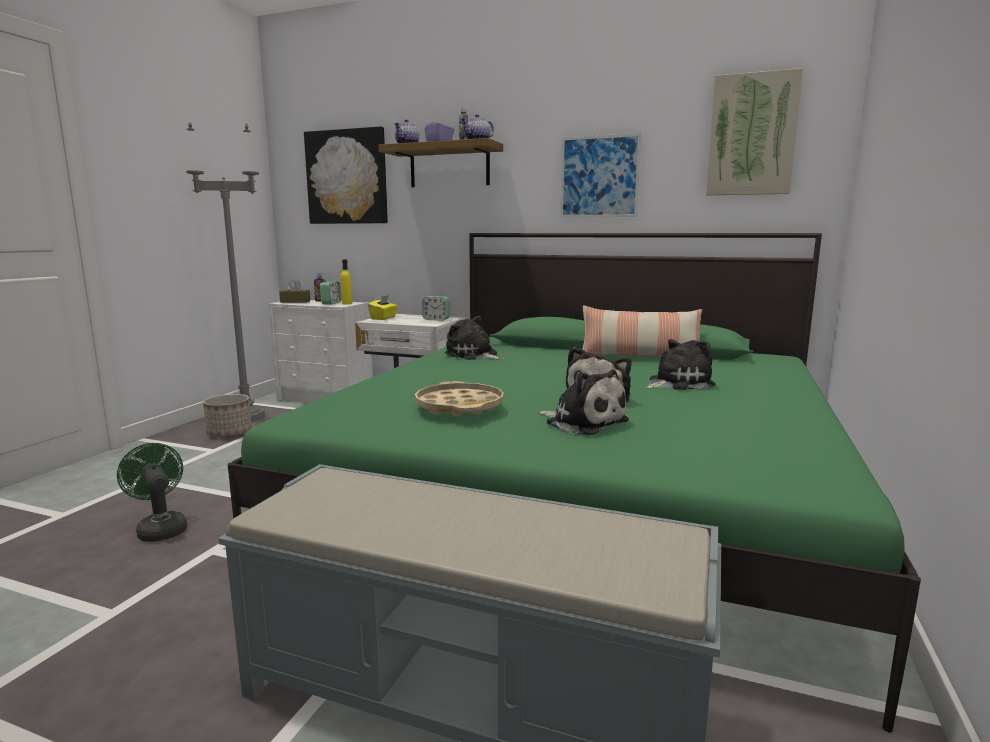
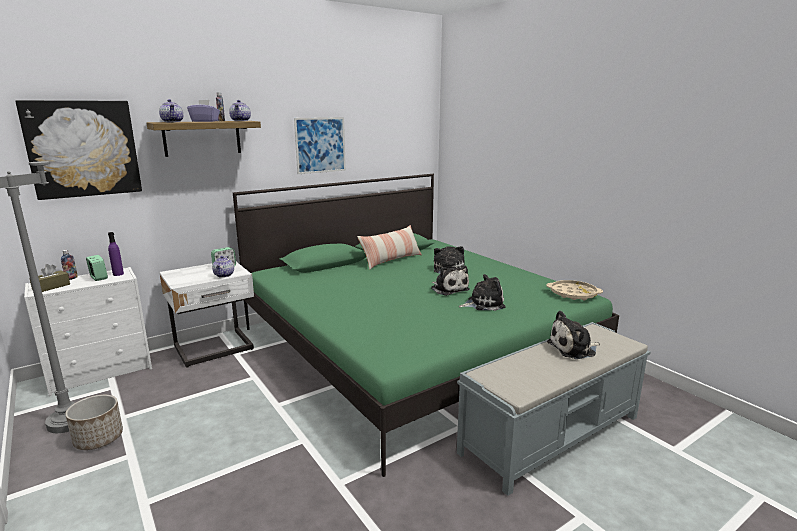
camera: 55 degrees left, 5 degrees up
green fan [117,443,187,542] -> none
yellow bottle [341,259,352,305] -> purple bottle [108,232,124,276]
yellow tissue box [368,295,398,320] -> none
beige tray [415,381,504,416] -> beige tray moved to [546,280,603,300]
plush toy [445,315,503,360] -> plush toy moved to [547,311,600,359]
picture [706,68,803,196] -> none
none -> teapot [212,256,234,278]

